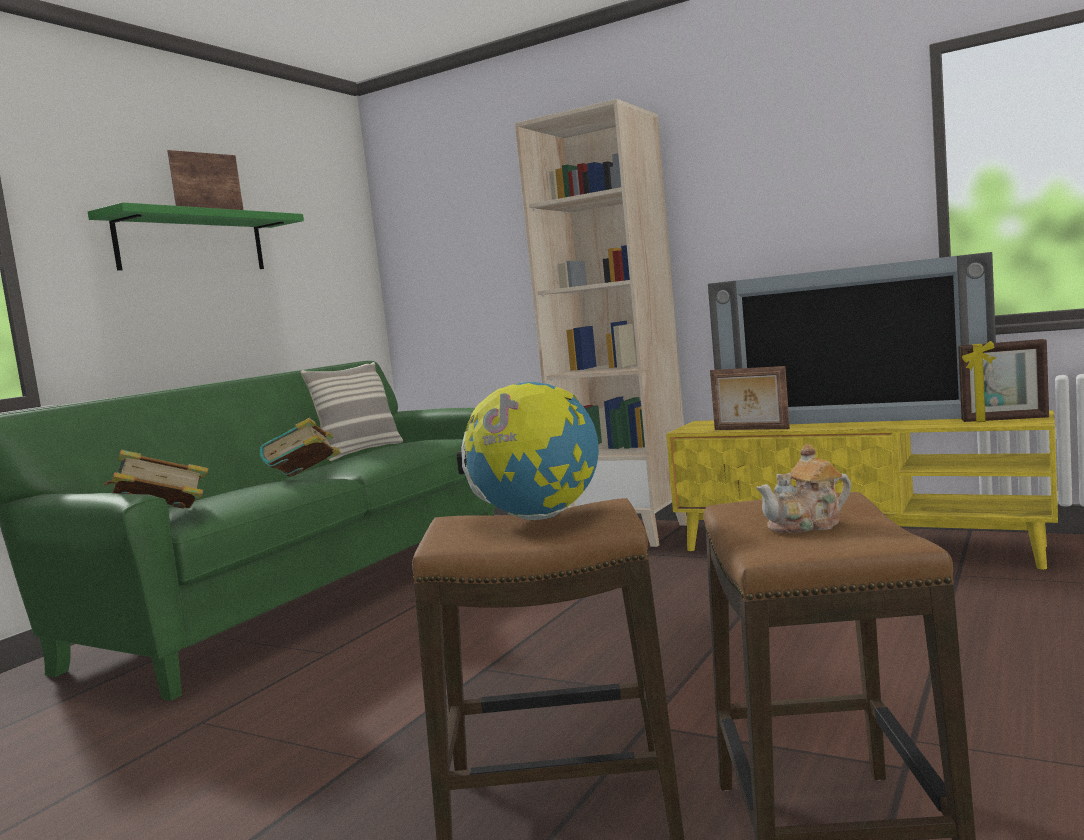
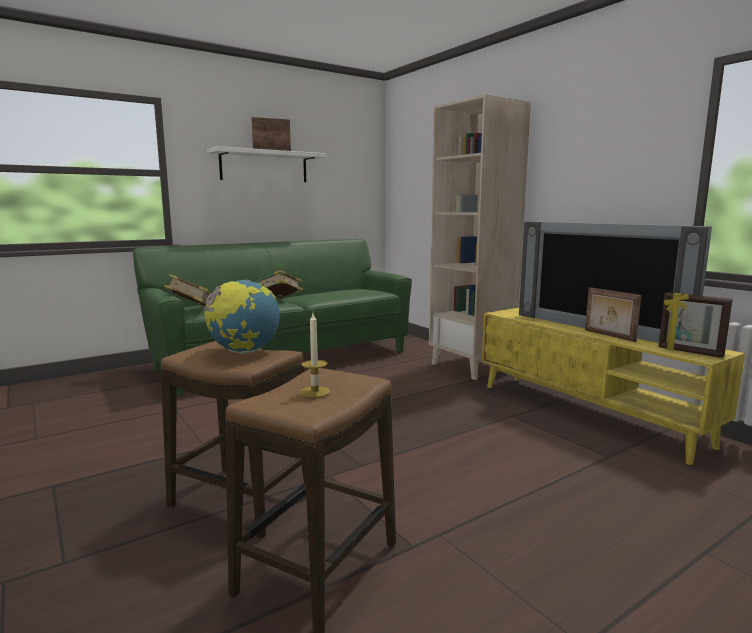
camera: 25 degrees right, 5 degrees up
green shelf [88,202,304,271] -> white shelf [207,146,327,182]
pillow [301,362,403,461] -> none
picture frame [710,366,790,430] -> picture frame moved to [585,287,642,342]
teapot [756,444,851,533] -> candle [300,313,330,398]

